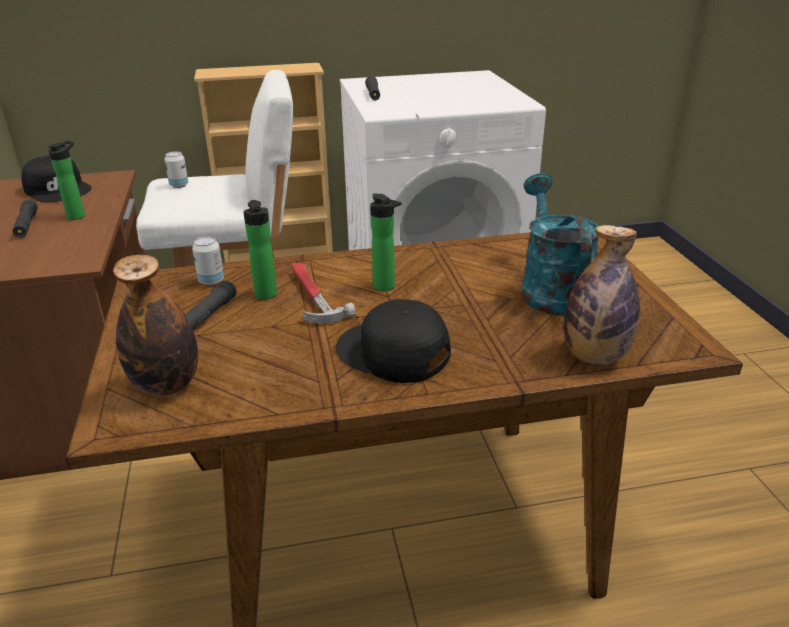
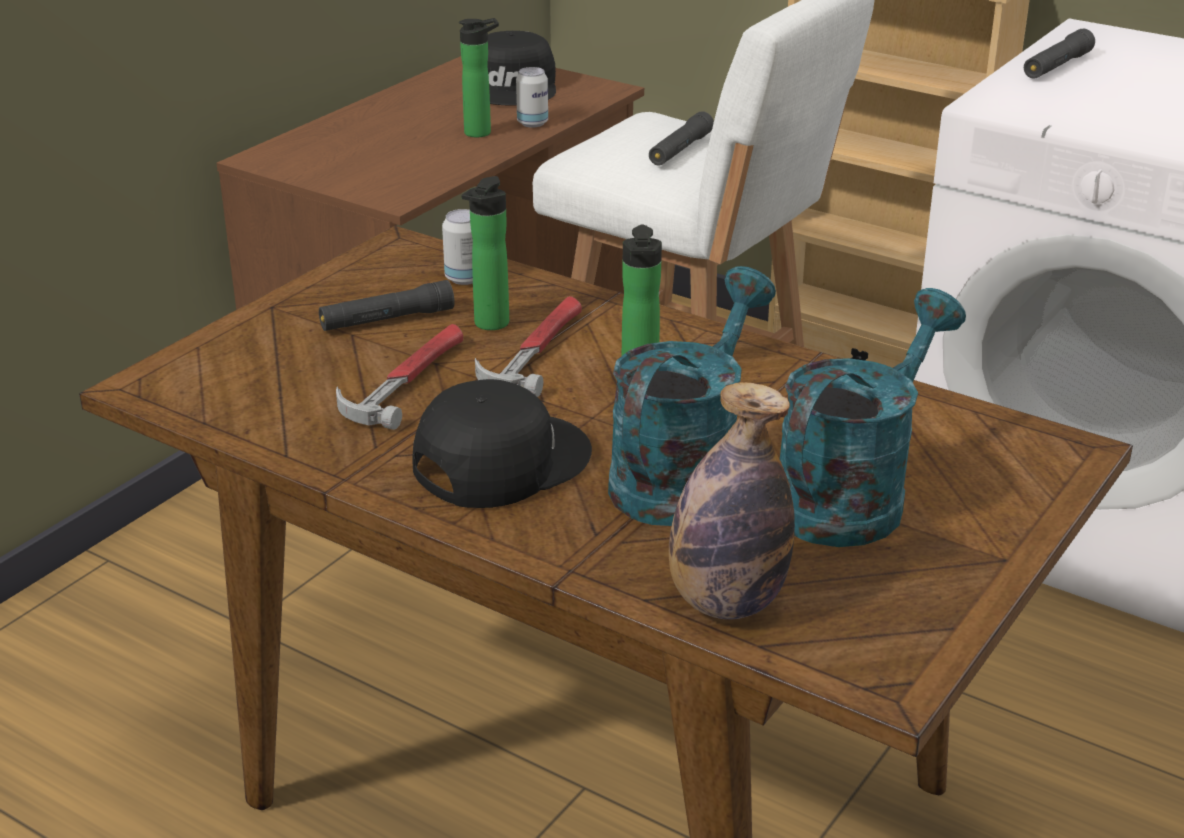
camera: 45 degrees right, 0 degrees up
black flashlight [12,200,38,238] -> black flashlight moved to [649,111,714,166]
bottle [113,255,198,396] -> none
can [164,151,188,188] -> can moved to [516,67,548,128]
black cap [336,299,451,383] -> black cap turned 60 degrees clockwise [412,379,592,508]
none -> hammer [336,324,463,430]
none -> turquoise watering can [608,266,776,526]

